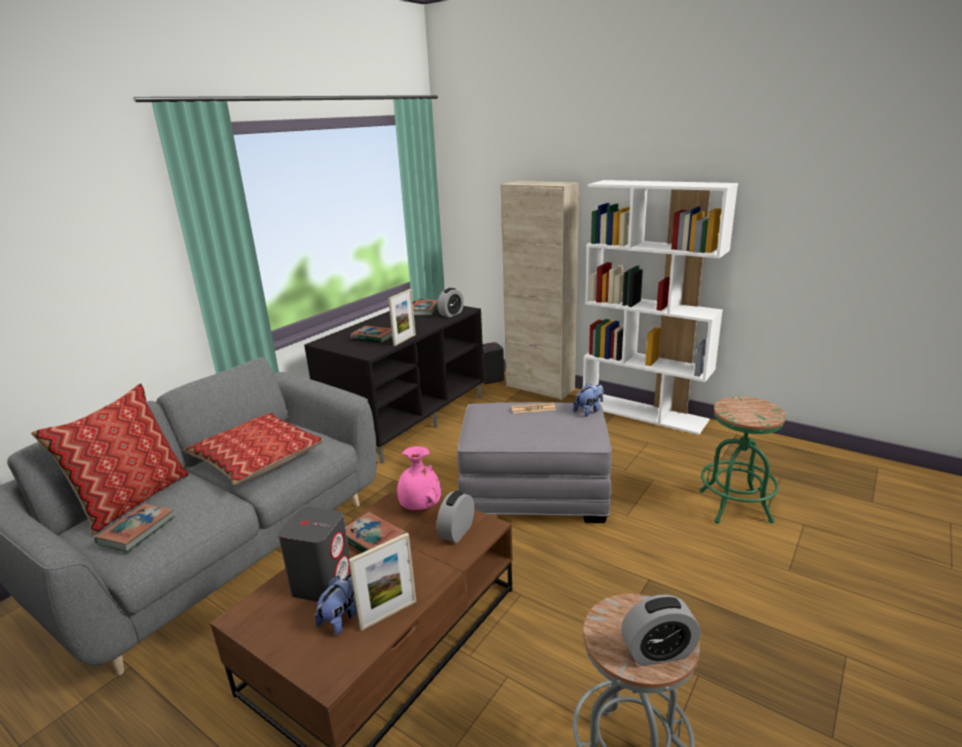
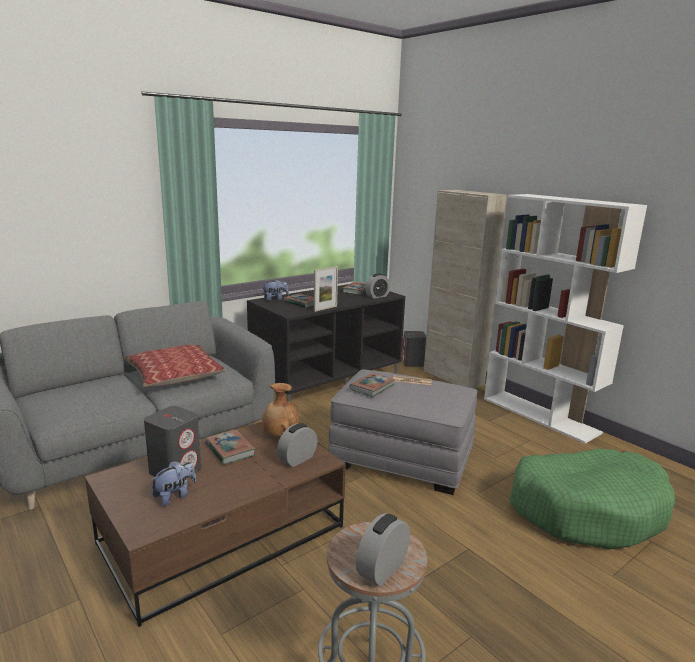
camera: 15 degrees right, 5 degrees down
pillow [31,383,189,535] -> none
book [95,504,175,552] -> book moved to [349,373,395,397]
picture frame [349,533,416,631] -> none
pink vase [397,446,441,510] -> brown vase [262,383,299,437]
plush toy [573,383,604,417] -> plush toy moved to [262,279,289,301]
alarm clock [621,595,701,666] -> alarm clock turned 120 degrees clockwise [356,513,410,586]
green stool [699,397,786,524] -> green dog bed [509,449,675,549]

